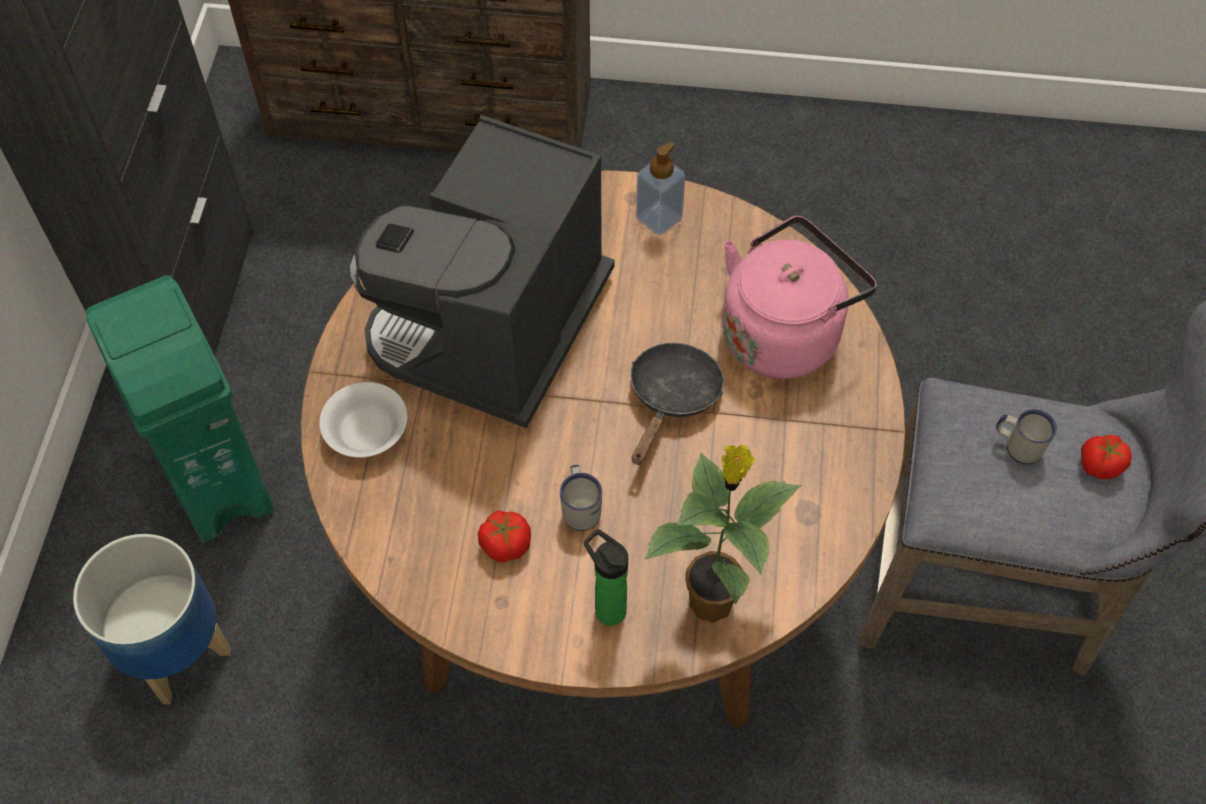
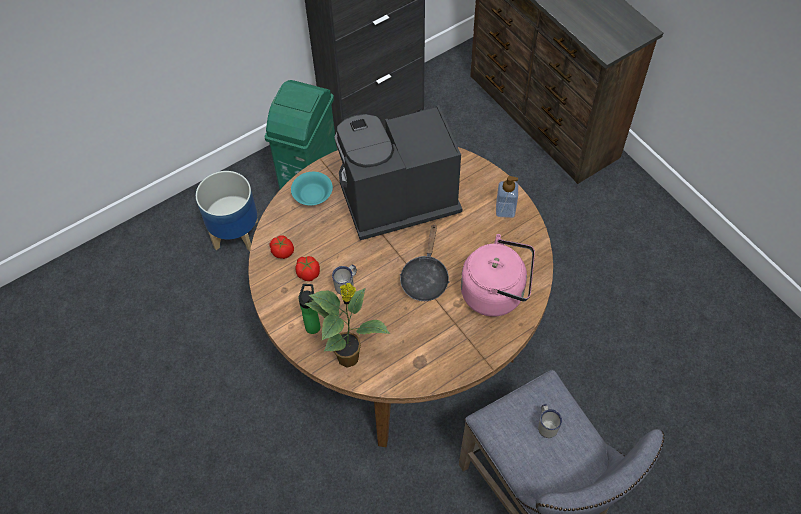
camera: 50 degrees right, 0 degrees up
white bowl [319,382,408,458] -> turquoise bowl [291,172,333,206]
black frying pan [630,343,724,465] -> black frying pan turned 120 degrees clockwise [400,224,449,301]
tomato [1081,435,1132,479] -> tomato moved to [269,235,294,259]

